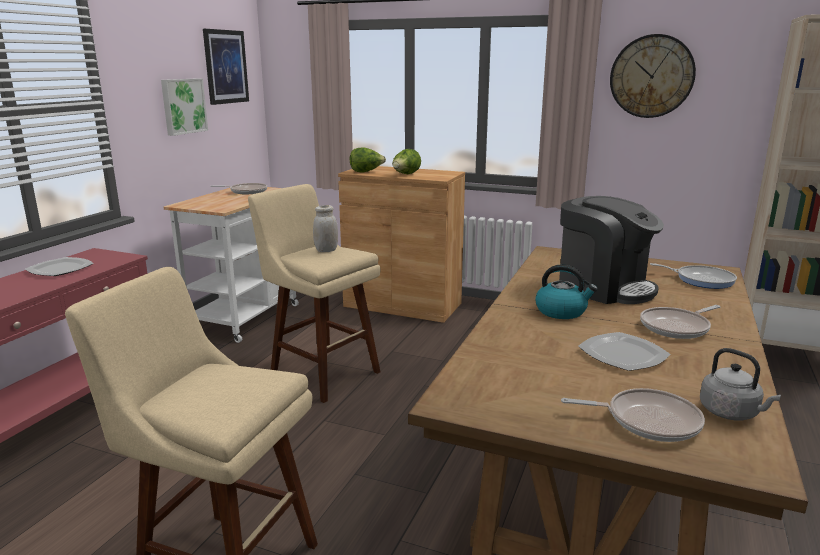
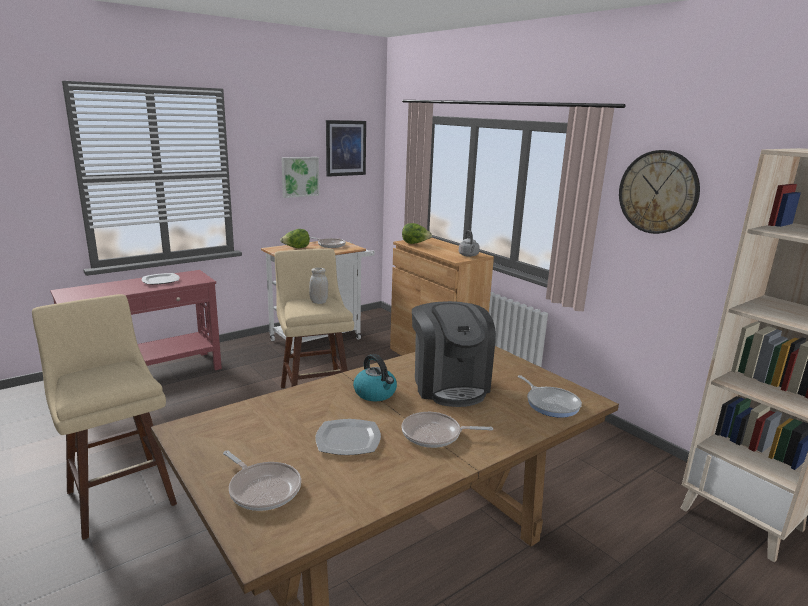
camera: 30 degrees right, 0 degrees up
lettuce [392,149,421,174] -> lettuce moved to [280,229,310,248]
grey kettle [700,348,781,420] -> grey kettle moved to [459,230,480,257]

